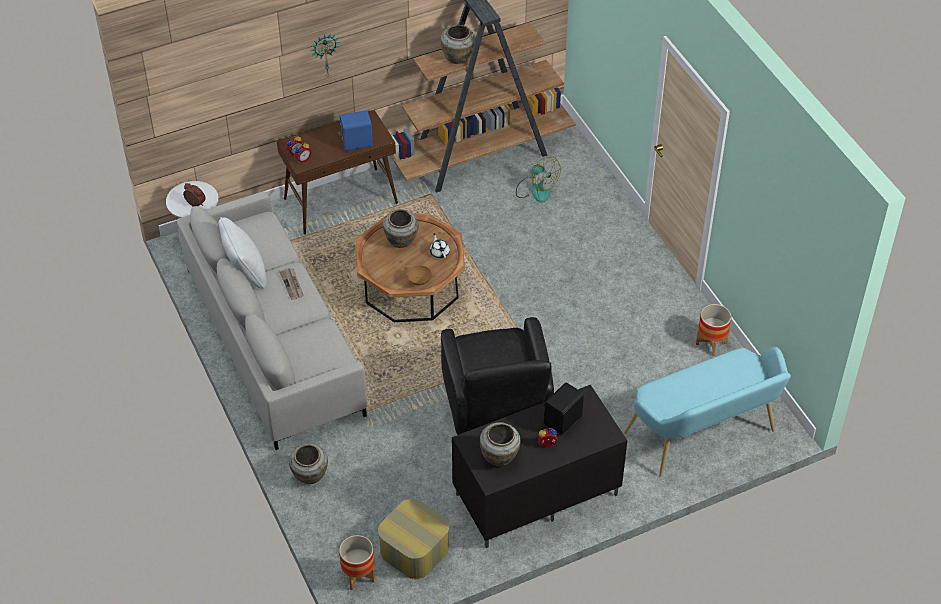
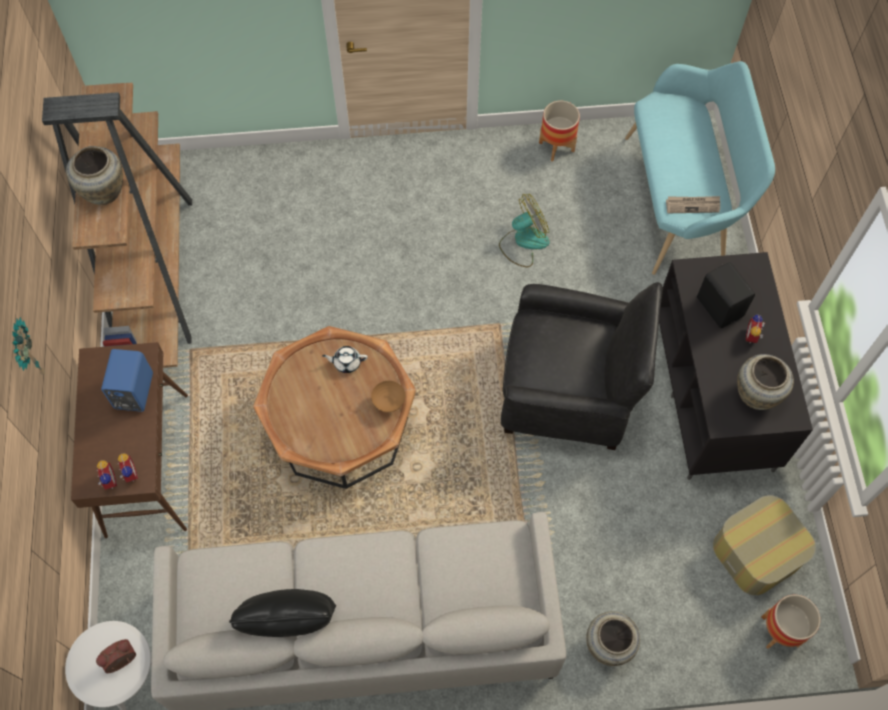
camera: 70 degrees left, 15 degrees up
white pillow [219,217,266,289] -> black pillow [229,589,336,637]
newspaper [279,268,304,300] -> newspaper moved to [666,196,720,213]
beige vase [383,209,418,248] -> none
fan [516,156,561,203] -> fan moved to [499,194,550,267]

